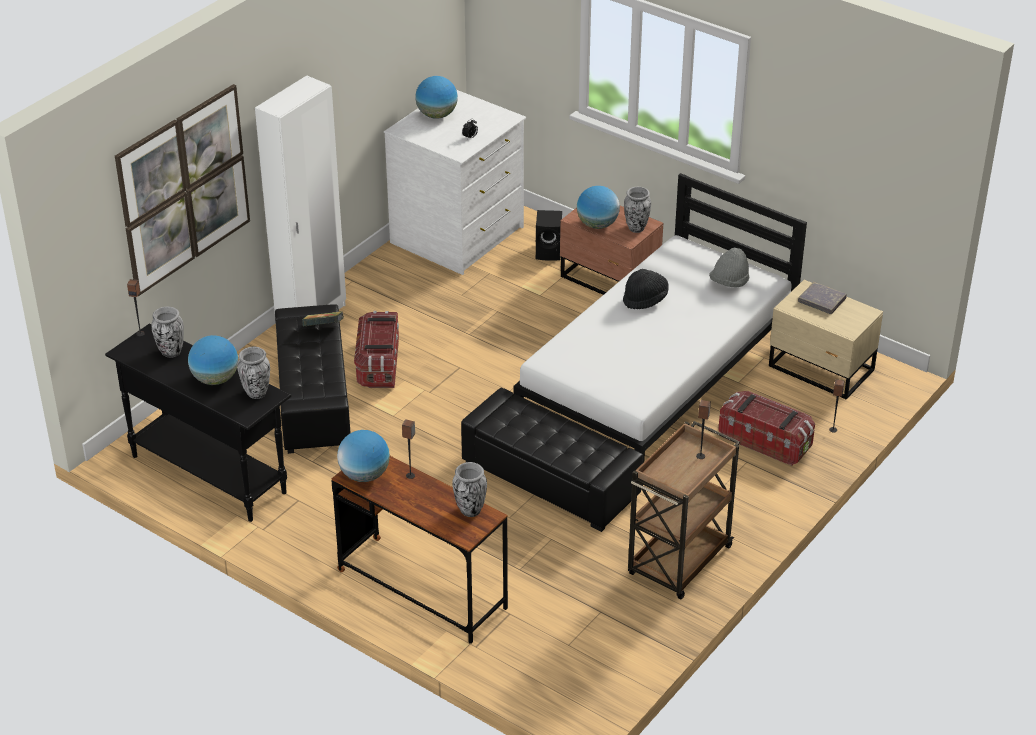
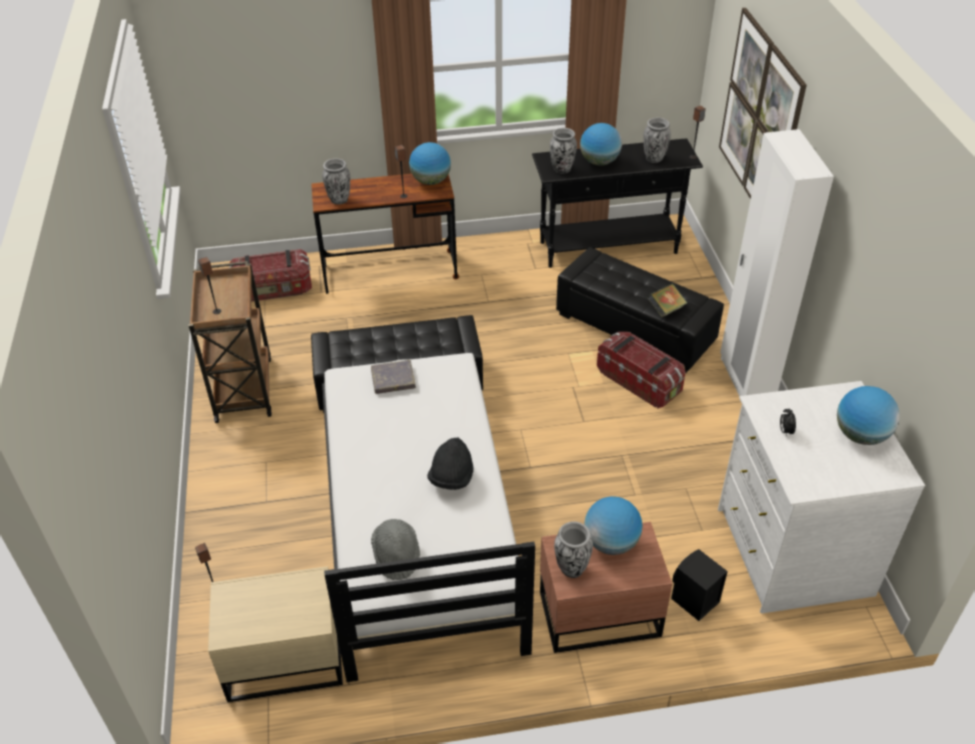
camera: 135 degrees right, 5 degrees up
storage box [718,391,815,466] -> storage box moved to [229,249,312,302]
grey book [798,282,847,314] -> grey book moved to [371,360,416,394]

